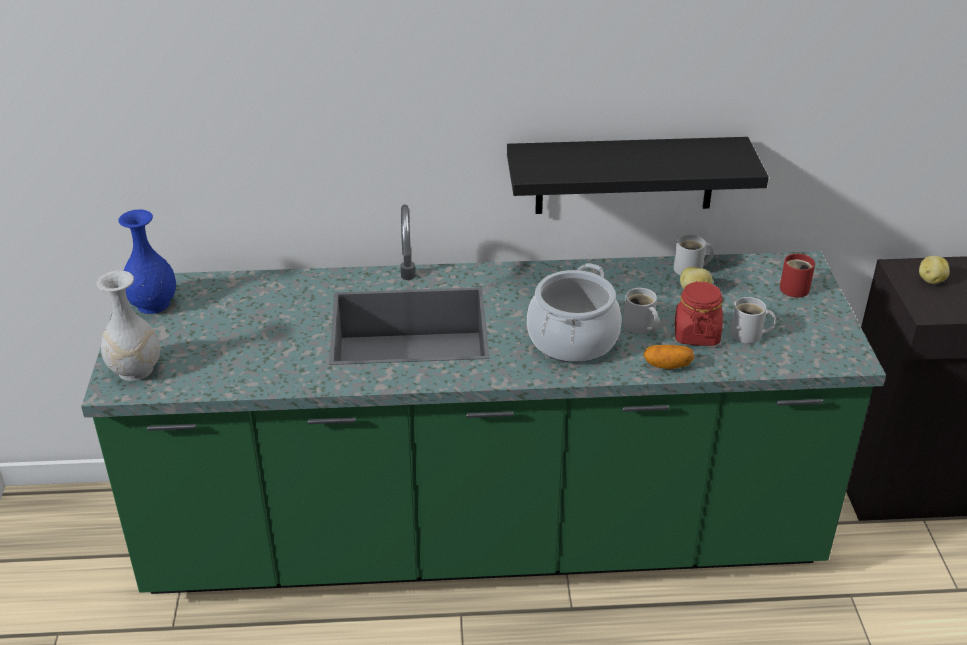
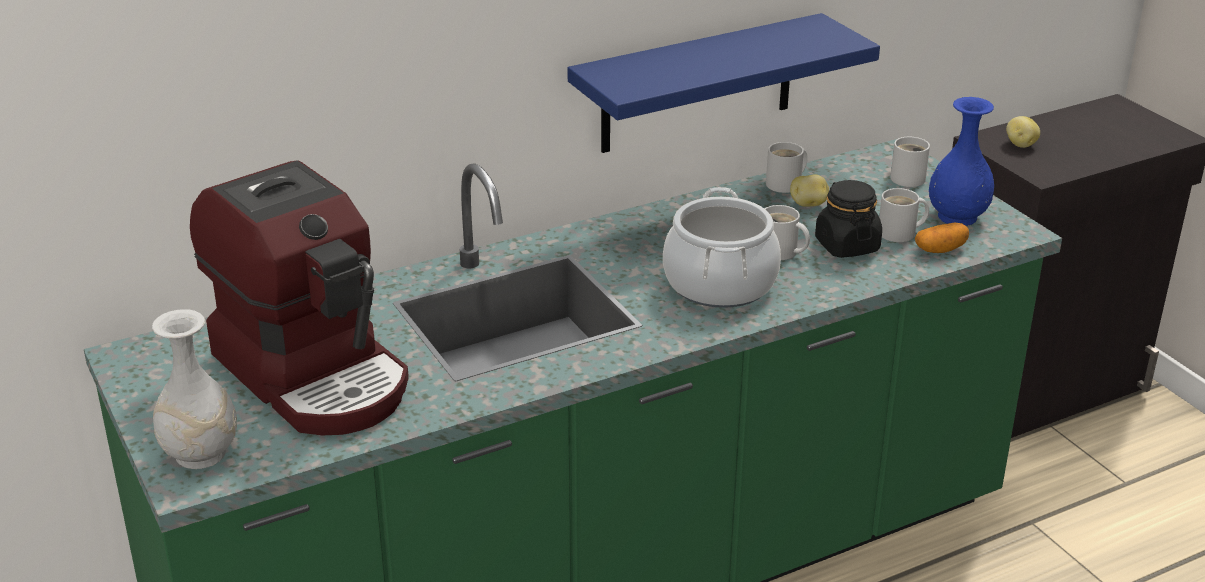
camera: 25 degrees left, 5 degrees down
blue vase [118,209,176,314] -> blue vase moved to [929,97,994,226]
black shelf [507,137,769,214] -> blue shelf [568,13,880,153]
potato [644,345,694,369] -> potato moved to [915,222,969,253]
red jar [675,281,723,346] -> black jar [815,180,882,258]
red mug [780,254,815,298] -> white mug [890,137,930,187]
none -> coffee machine [190,160,409,435]

